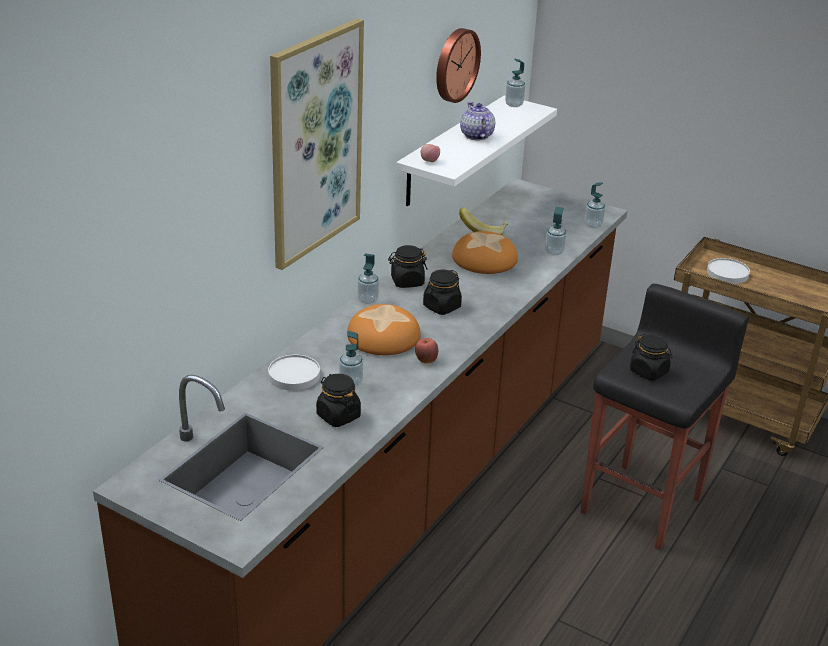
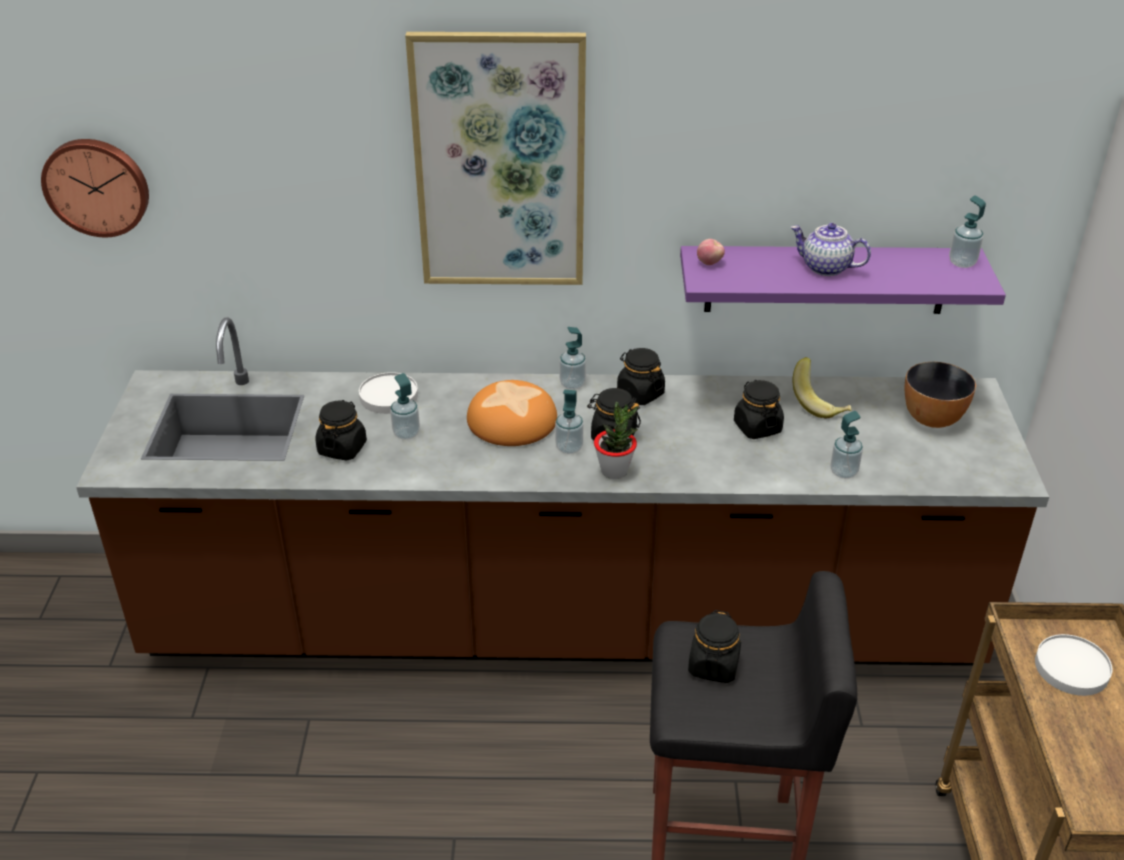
camera: 60 degrees right, 5 degrees up
white shelf [396,95,557,206] -> purple shelf [680,246,1006,314]
apple [415,338,438,364] -> none
wall clock [436,28,481,103] -> wall clock moved to [41,139,149,237]
bread [452,231,518,274] -> black jar [734,380,784,439]
teapot [460,102,495,140] -> teapot turned 105 degrees counterclockwise [790,223,871,276]
soap dispenser [585,182,605,228] -> soap dispenser moved to [555,390,584,454]
none -> potted plant [594,402,638,479]
none -> bowl [905,362,976,428]

